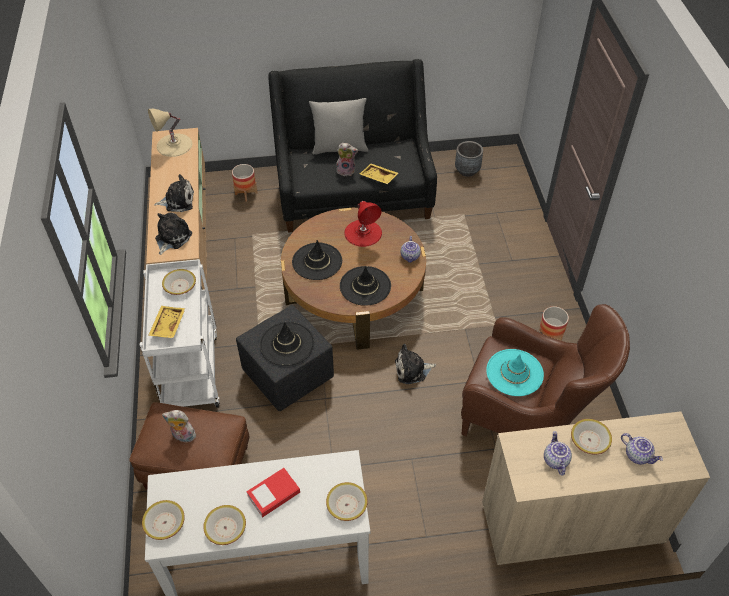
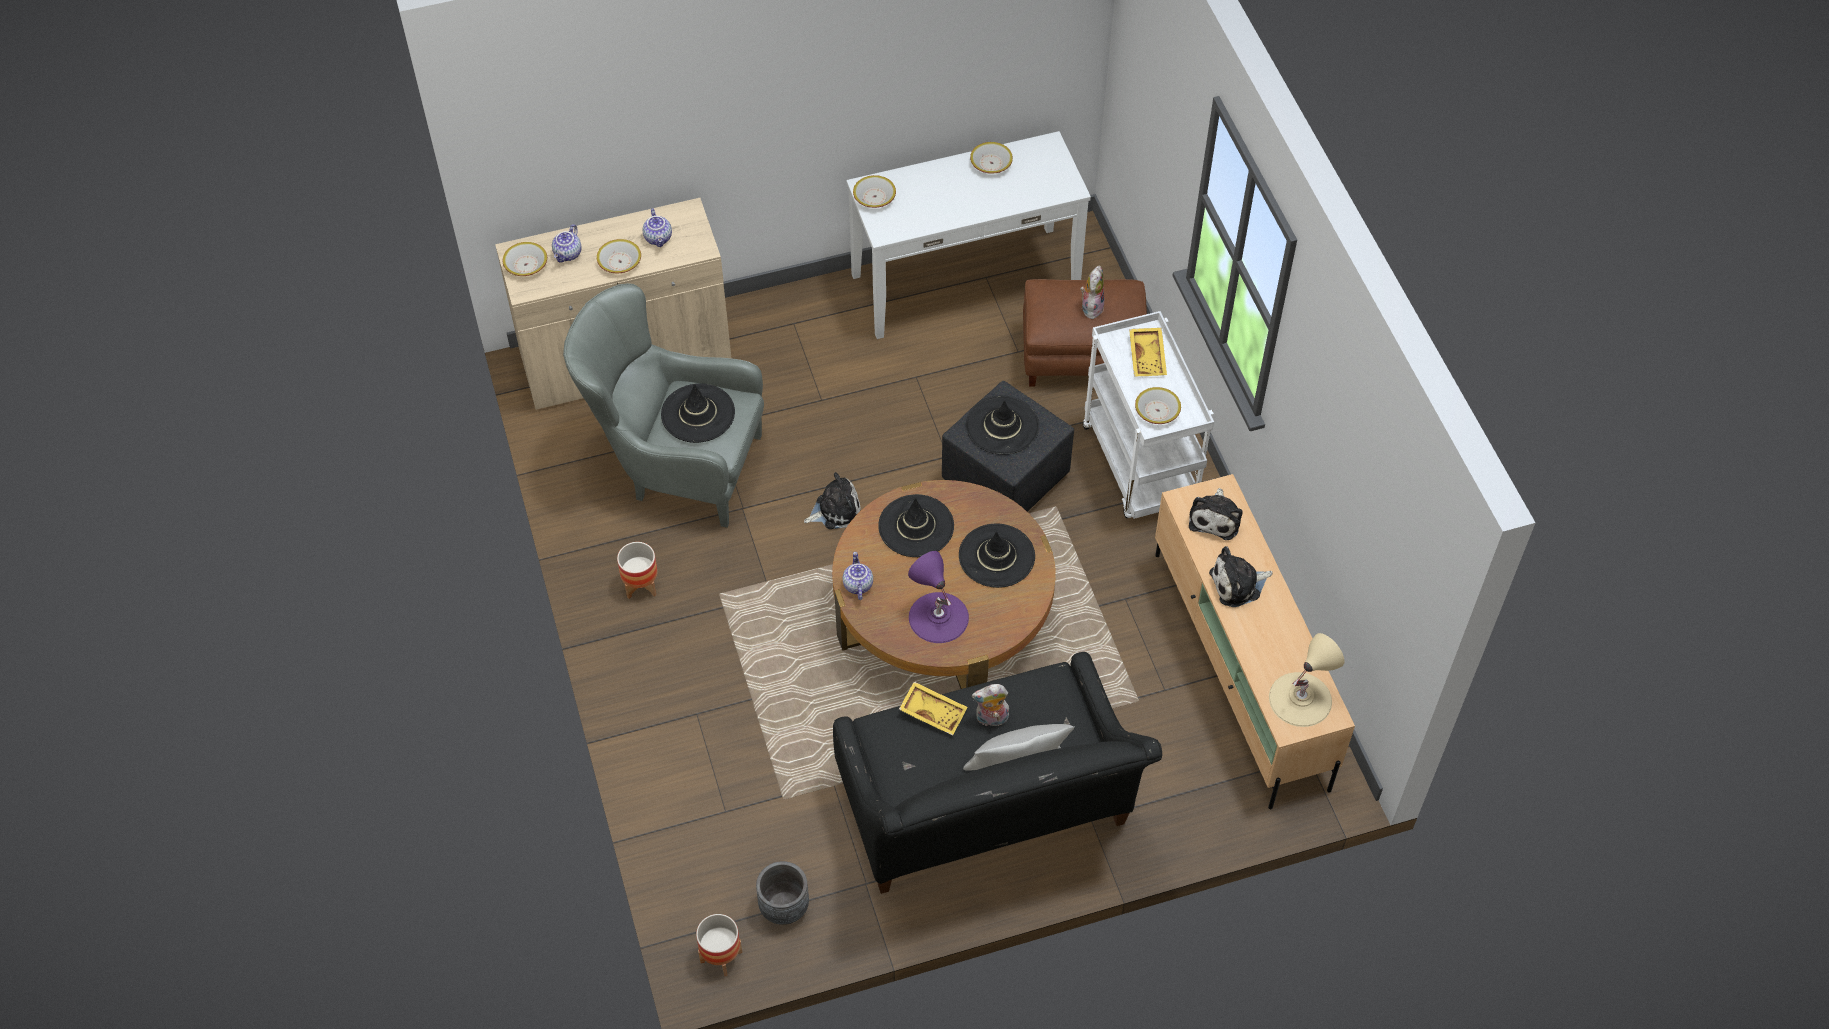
camera: 170 degrees right, 5 degrees up
bowl [142,500,185,540] -> bowl moved to [503,242,547,276]
plush toy [162,410,196,442] -> plush toy turned 75 degrees counterclockwise [1080,265,1104,319]
planter [232,164,258,202] -> planter moved to [696,914,742,977]
book [246,468,300,517] -> none
red table lamp [344,201,382,247] -> purple table lamp [908,551,969,643]
brown armchair [461,304,630,436] -> grey armchair [563,283,764,528]
turquoise hat [486,349,544,396] -> black hat [661,383,735,443]
teapot [621,433,663,464] -> teapot turned 105 degrees counterclockwise [552,224,581,263]

